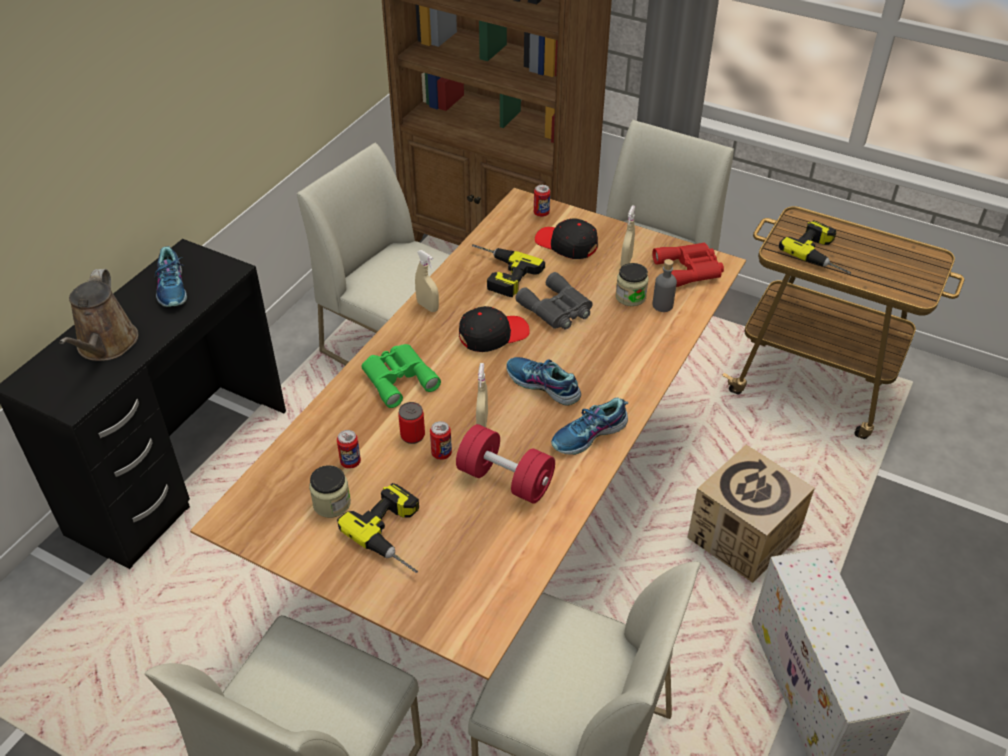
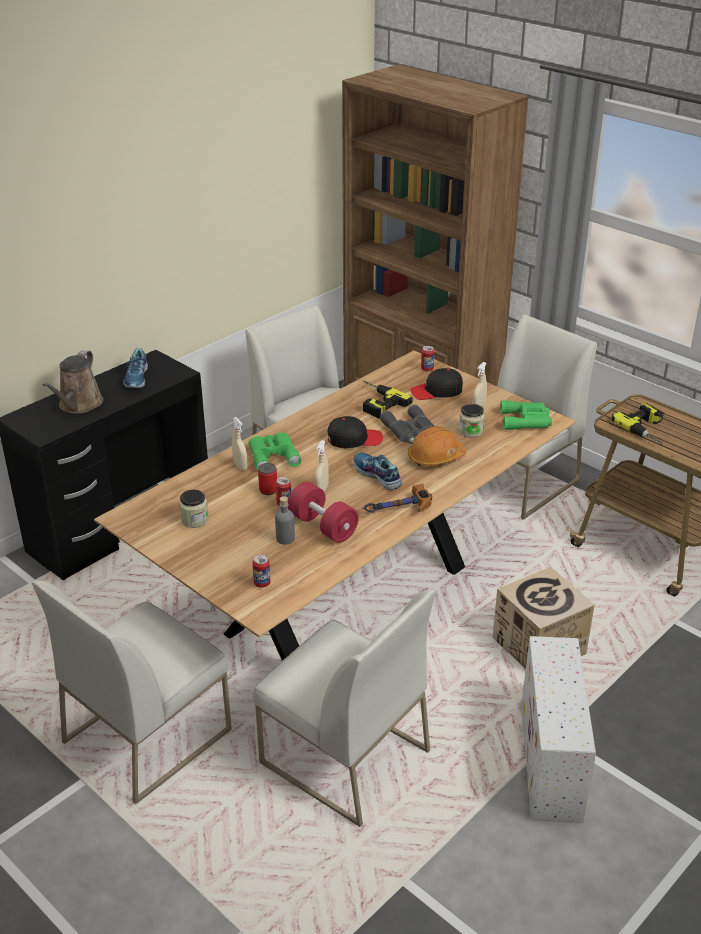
camera: 15 degrees right, 10 degrees down
can [337,430,361,469] -> can moved to [253,555,271,588]
power drill [337,483,419,573] -> none
beige spray bottle [415,250,439,312] -> beige spray bottle moved to [232,417,247,471]
black cap [535,219,598,259] -> black cap turned 60 degrees counterclockwise [410,368,463,400]
shoe [551,398,628,455] -> hammer [363,484,432,512]
red binoculars [652,243,724,287] -> green binoculars [500,401,552,430]
grey bottle [653,259,677,312] -> grey bottle moved to [275,496,295,545]
none -> orange hard hat [408,426,466,466]

